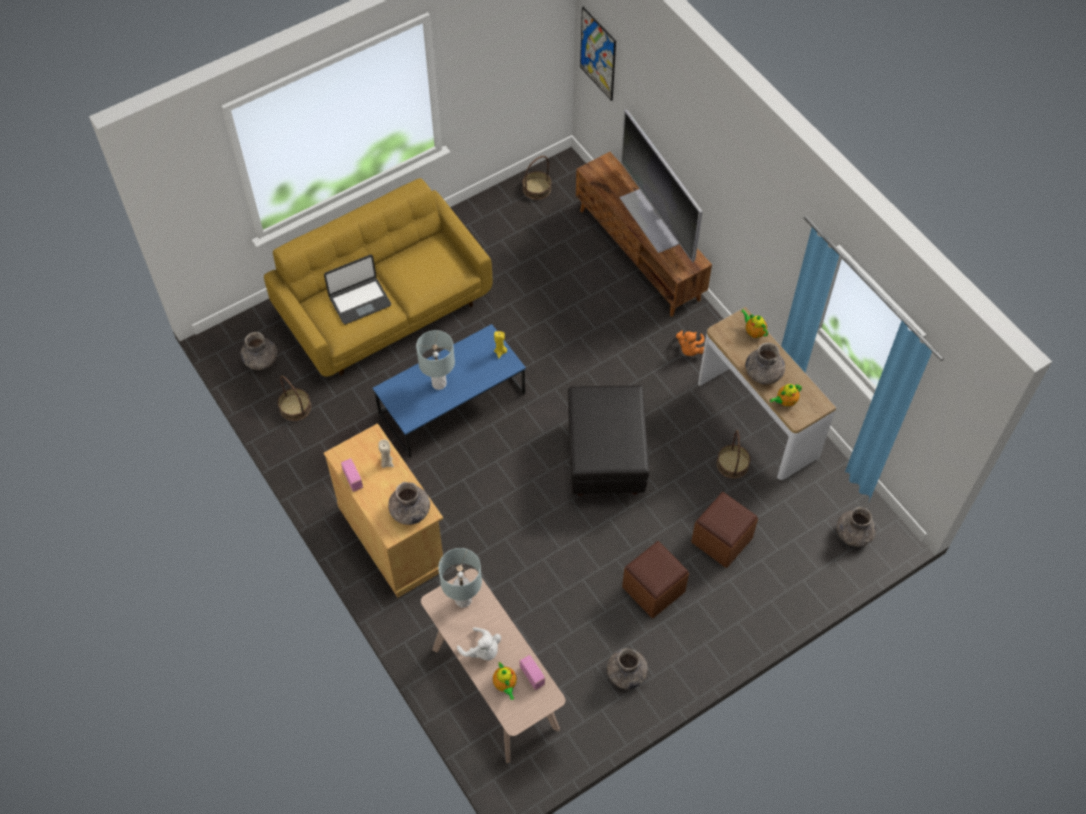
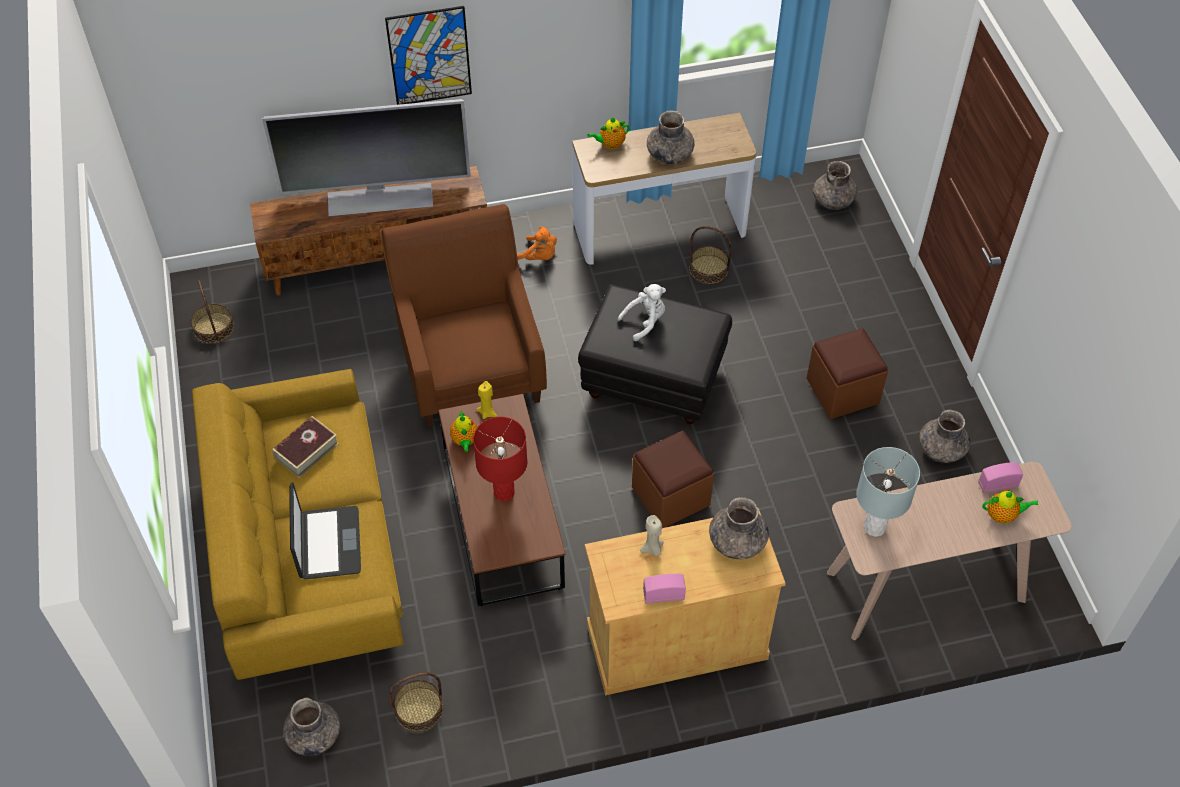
camera: 70 degrees left, 5 degrees down
blue coffee table [373,324,526,458] -> brown coffee table [438,394,565,606]
grey table lamp [416,330,455,390] -> red table lamp [473,417,527,502]
white plush toy [457,627,501,661] -> white plush toy moved to [618,284,666,341]
picture [580,7,616,101] -> picture moved to [385,6,472,105]
brown ottoman [691,492,758,568] -> brown ottoman moved to [632,430,714,528]
teapot [770,384,802,406] -> teapot moved to [450,411,477,452]
none -> book [272,416,339,479]
none -> brown armchair [380,204,547,427]

